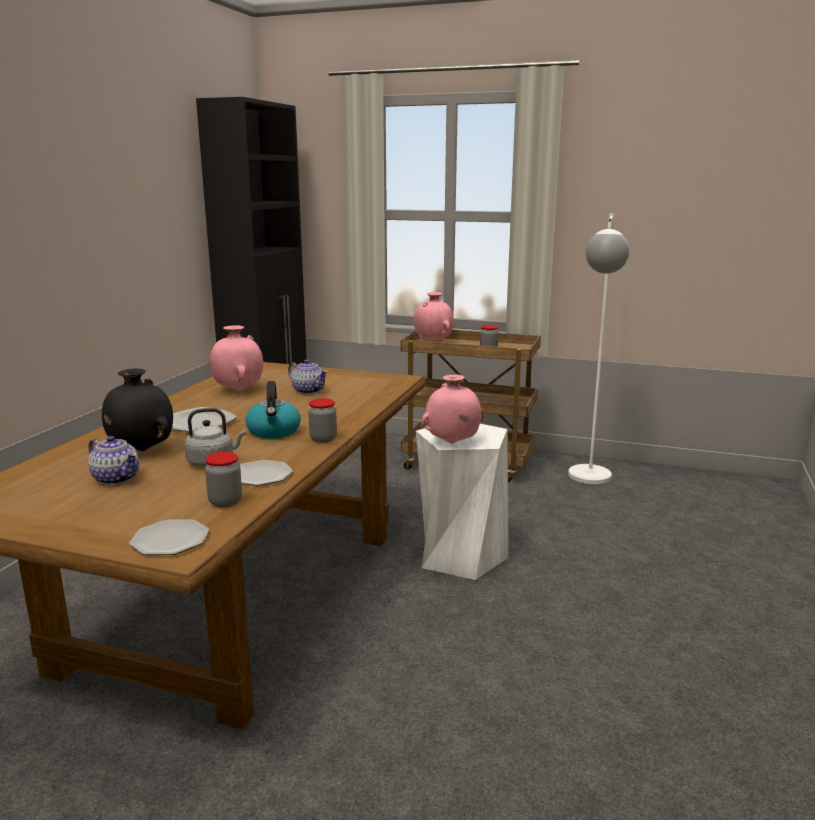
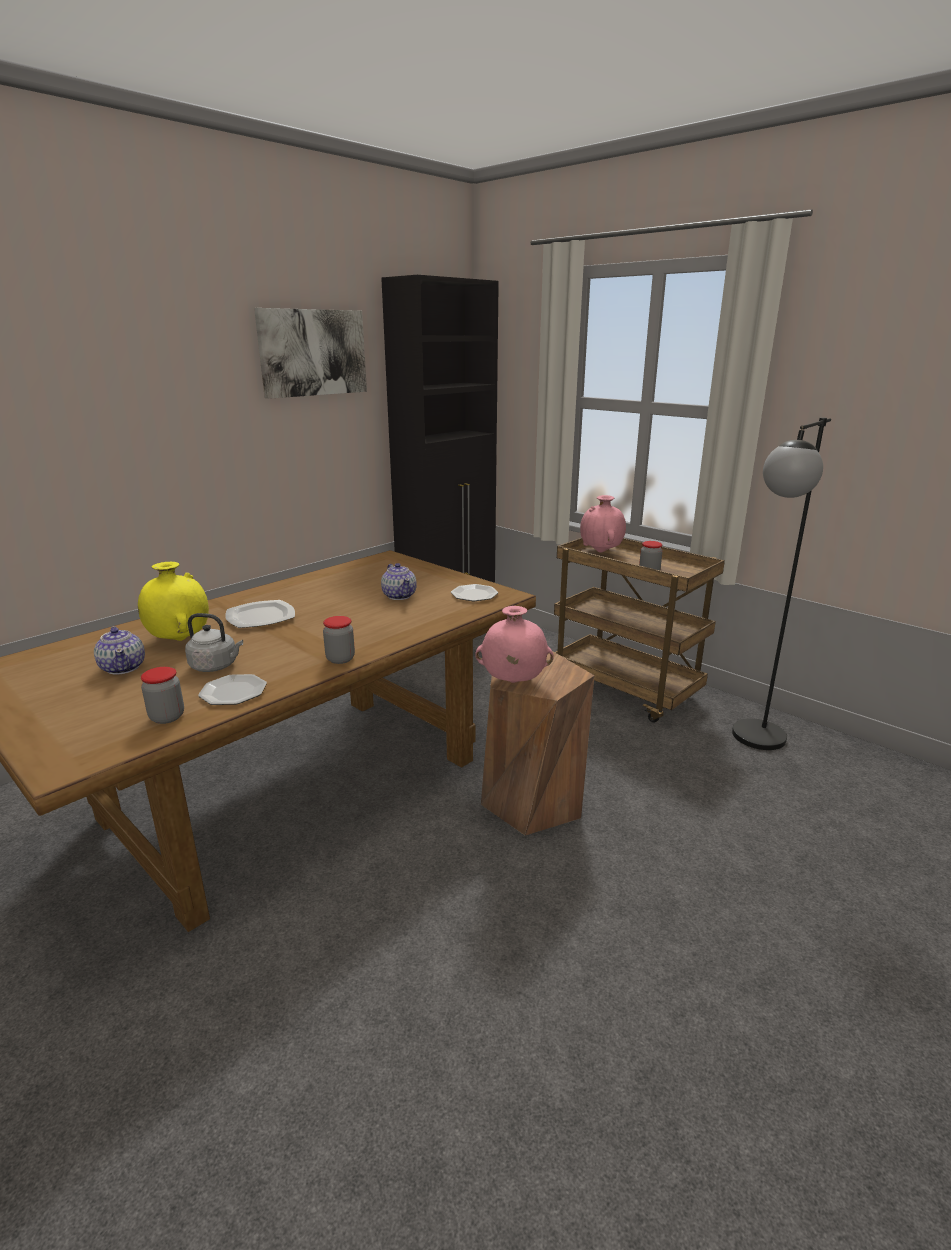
camera: 25 degrees right, 5 degrees up
black vase [102,369,173,451] -> yellow vase [138,562,209,641]
plate [129,520,209,555] -> plate moved to [451,584,498,601]
pink vase [210,325,263,391] -> none
kettle [245,381,301,439] -> none
white stool [416,424,508,580] -> brown stool [481,651,595,835]
white floor lamp [568,214,629,484] -> black floor lamp [732,417,831,750]
none -> picture [254,308,367,399]

